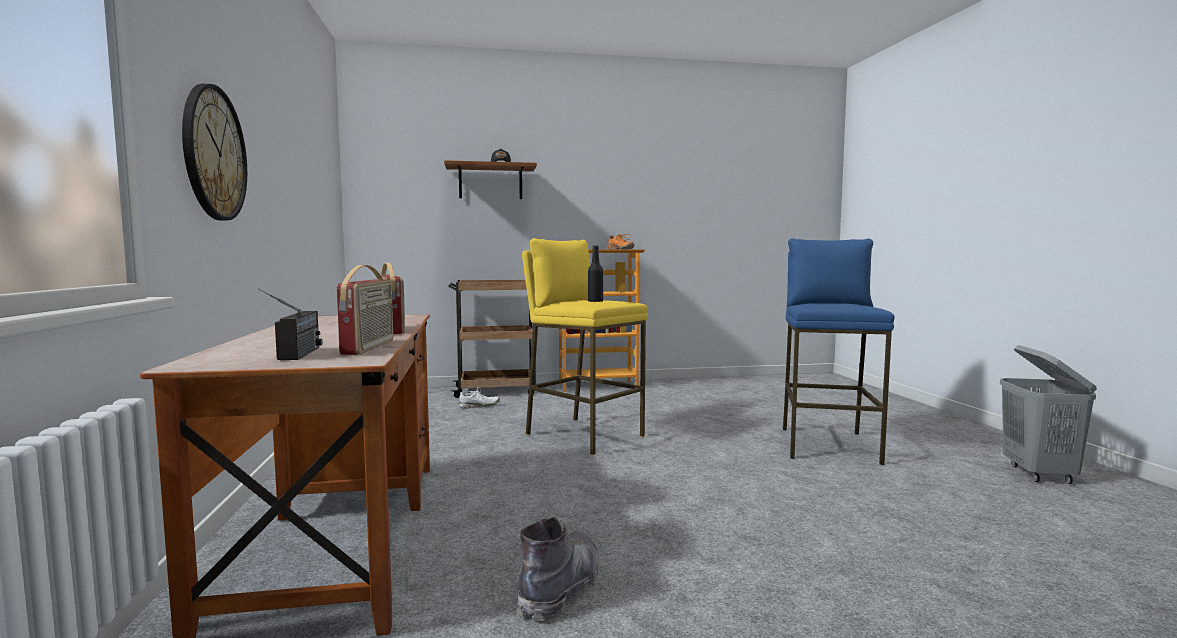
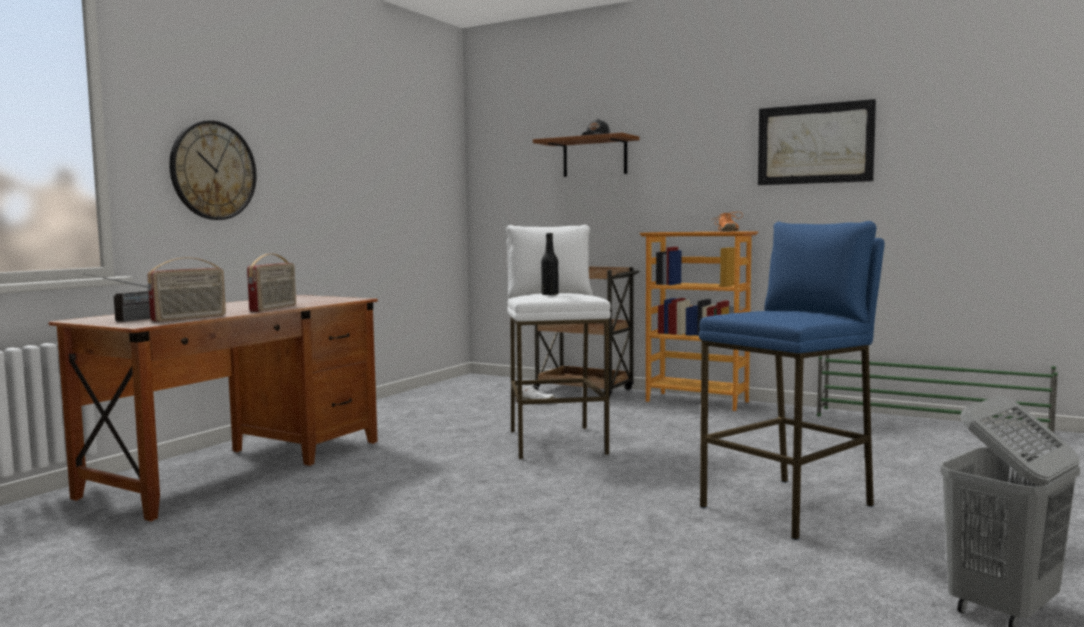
camera: 40 degrees right, 0 degrees up
grey boot [517,517,599,621] -> none
yellow stool [522,238,648,455] -> white stool [506,225,611,459]
none -> picture [758,99,876,185]
none -> green shoe rack [817,355,1058,433]

